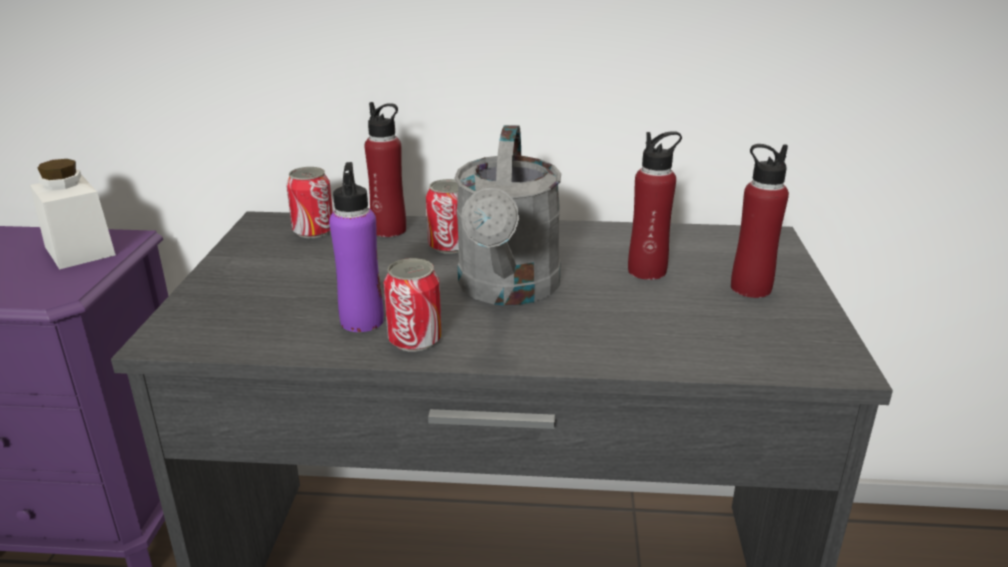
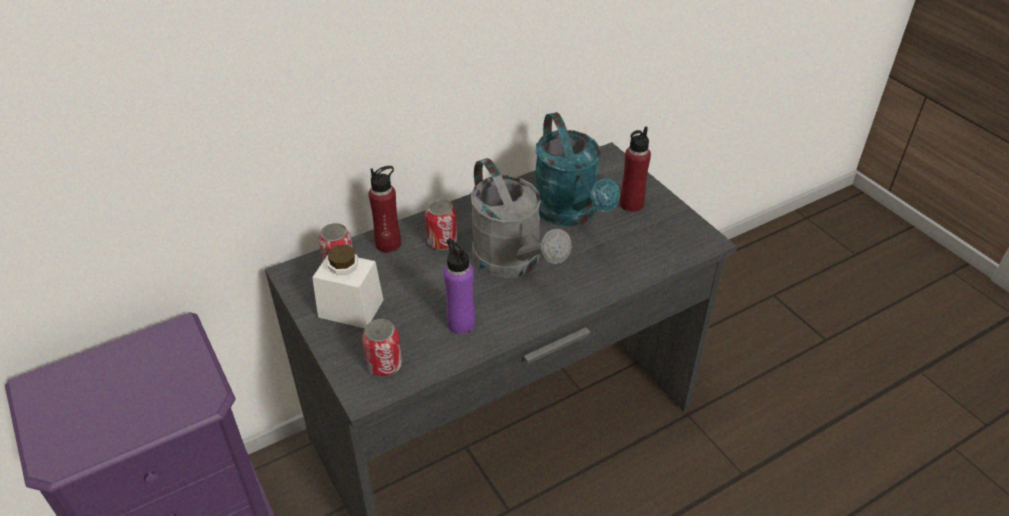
camera: 35 degrees left, 15 degrees up
white jar [30,159,116,269] -> white jar moved to [312,245,383,328]
can [384,258,442,352] -> can moved to [362,319,402,377]
red bottle [628,131,682,280] -> turquoise watering can [536,112,620,226]

